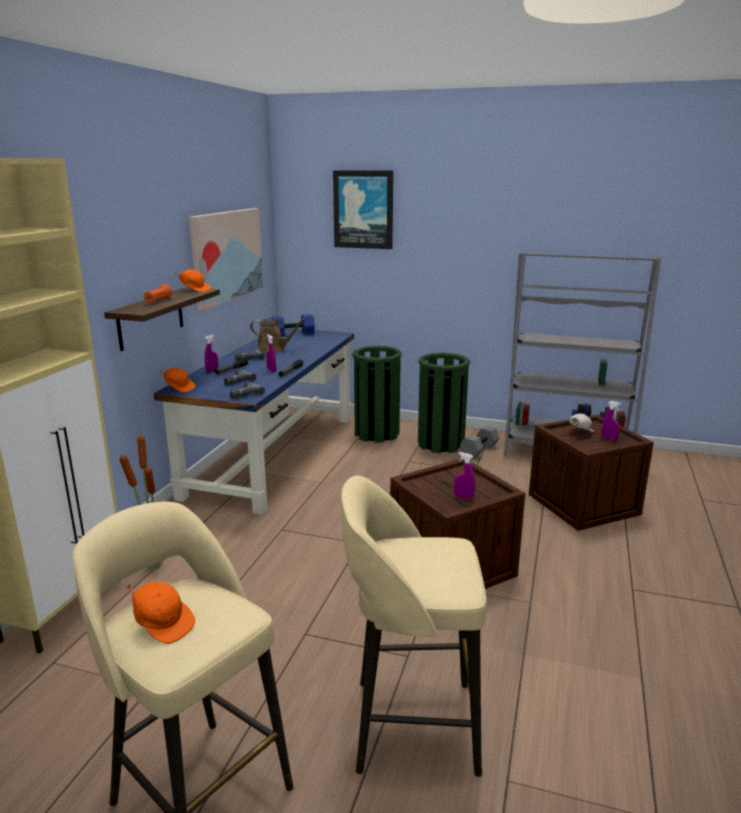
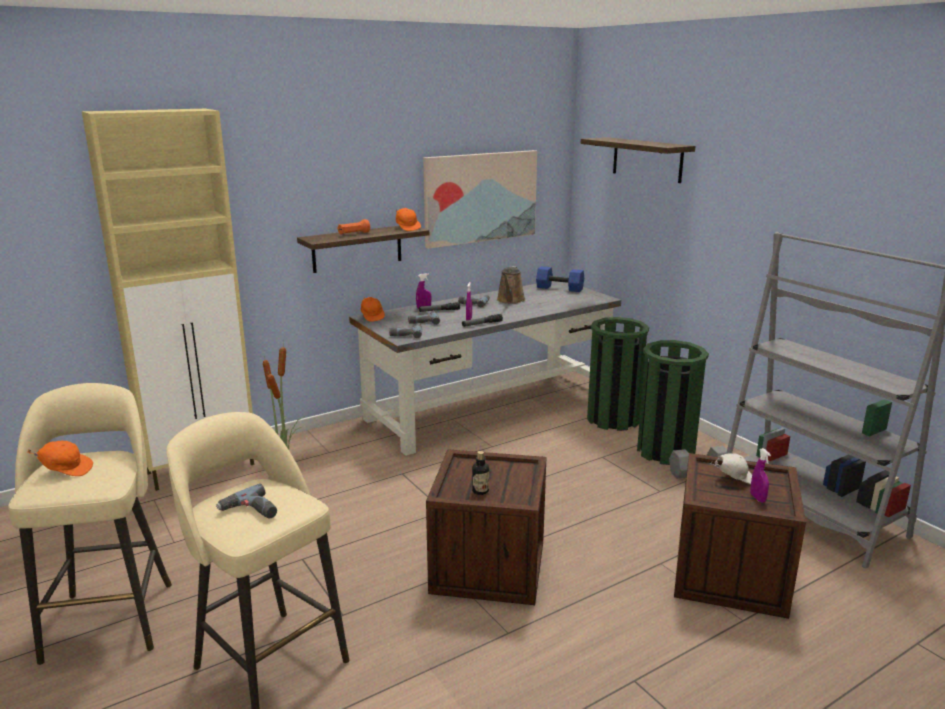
camera: 40 degrees right, 0 degrees up
orange cap [127,582,195,644] -> orange cap turned 75 degrees counterclockwise [28,441,93,476]
blue desk [153,328,354,515] -> grey desk [349,281,621,456]
brown watering can [250,318,306,353] -> brown watering can turned 45 degrees clockwise [497,266,525,304]
picture [333,170,393,249] -> shelf [581,137,696,183]
purple spray bottle [454,452,475,499] -> bottle [472,451,489,495]
none -> power drill [216,484,277,518]

